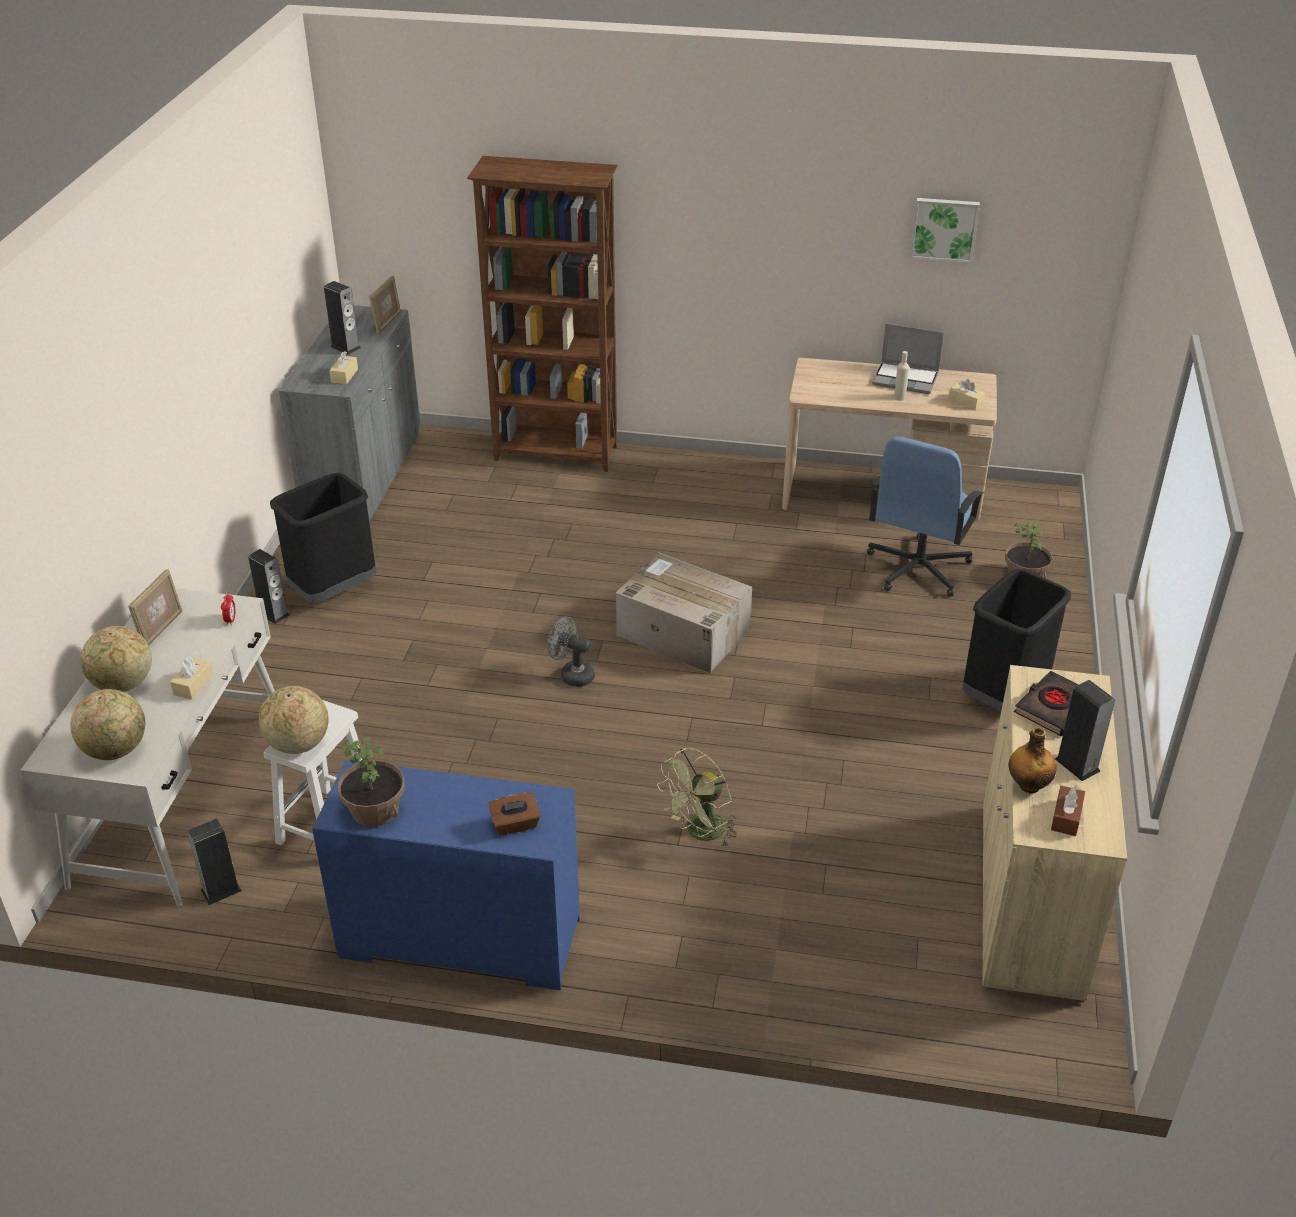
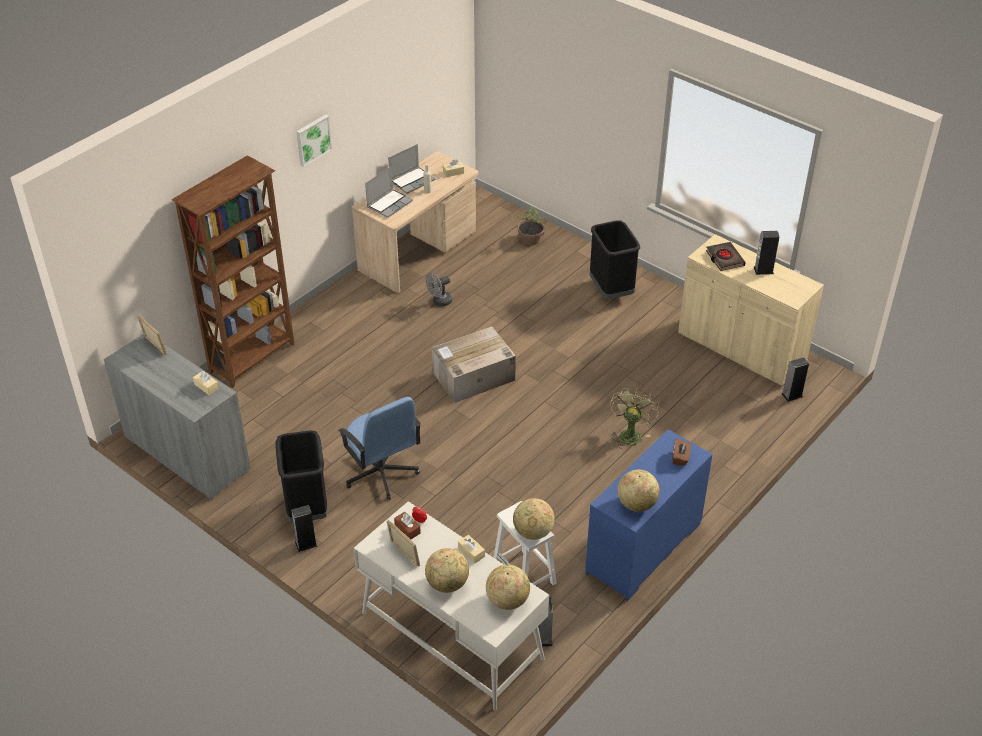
camera: 60 degrees left, 5 degrees up
speaker [324,281,361,355] -> speaker moved to [782,357,809,402]
potted plant [338,737,405,827] -> globe [617,470,660,512]
grey fan [548,617,595,687] -> grey fan moved to [426,273,452,306]
green fan [657,748,737,846] -> green fan turned 150 degrees counterclockwise [610,388,659,449]
blue office chair [867,437,984,597] -> blue office chair moved to [338,397,421,500]
picture [910,198,980,263] -> picture moved to [296,114,332,167]
bottle [1009,727,1056,793] -> none
brown tissue box [1051,786,1085,836] -> brown tissue box moved to [394,512,421,540]
none -> laptop [365,166,413,218]

